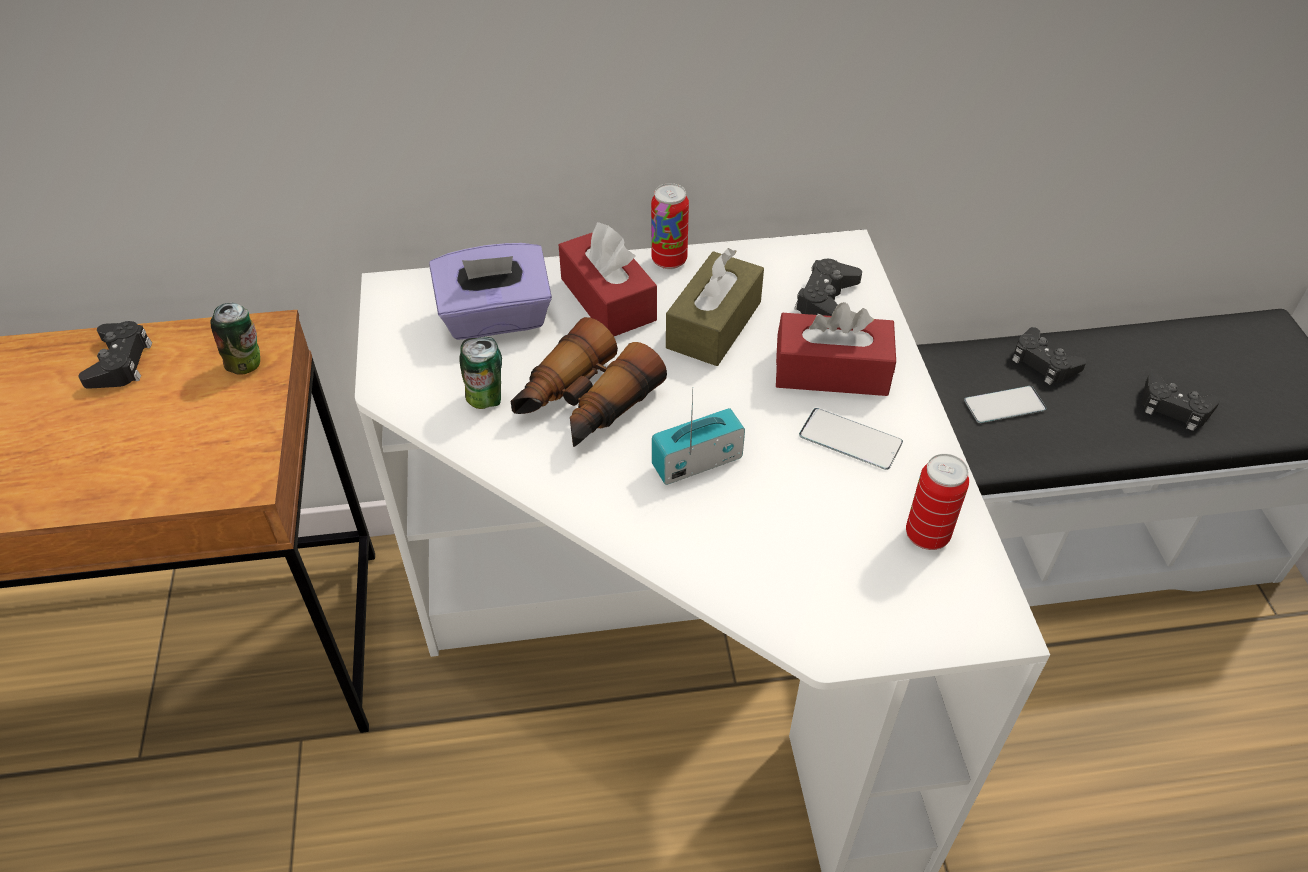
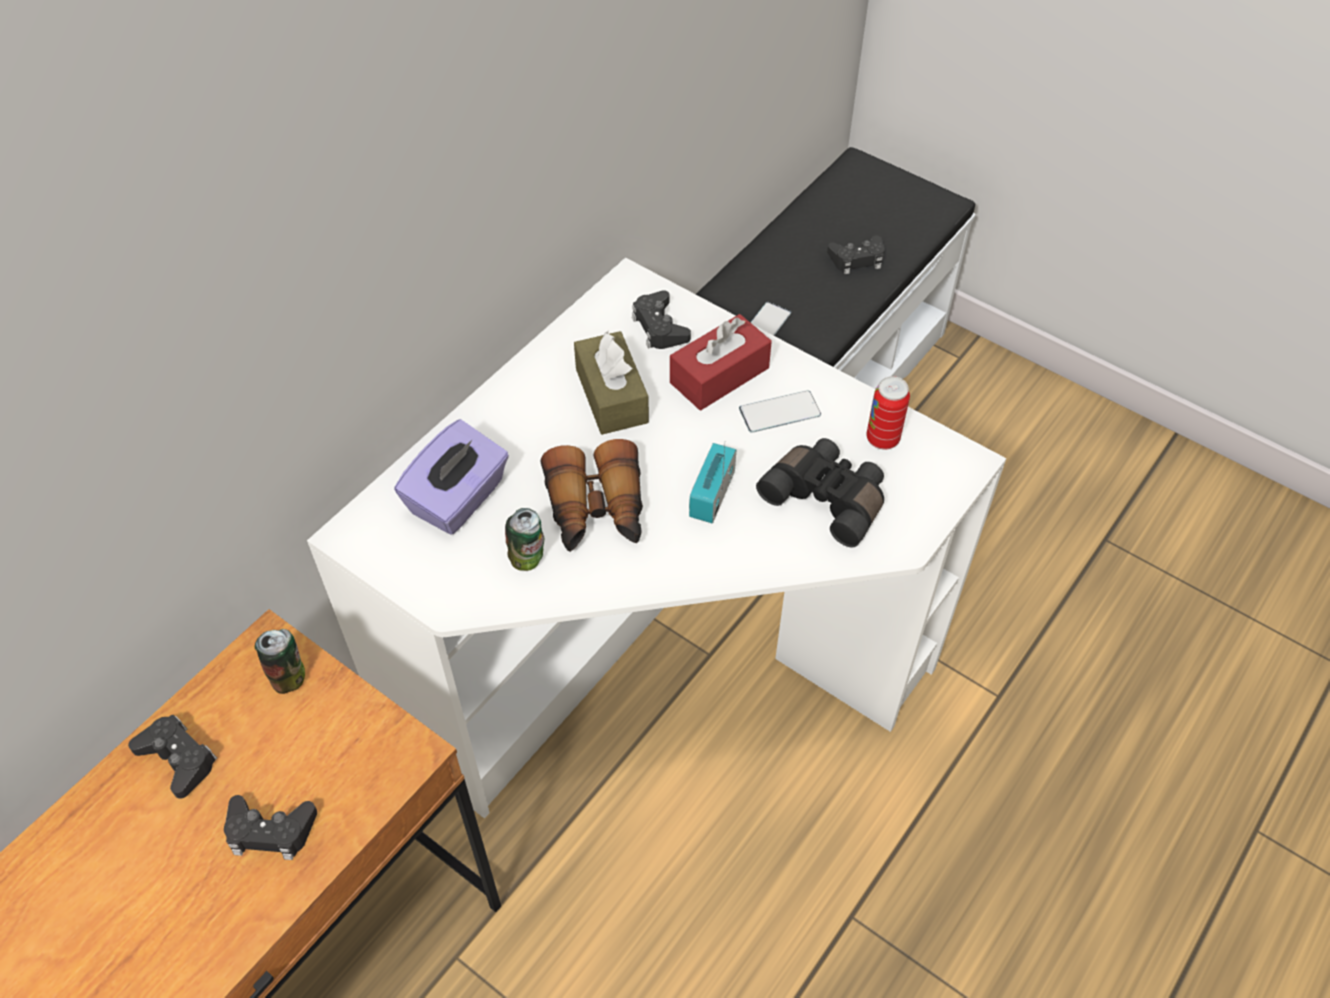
camera: 45 degrees left, 5 degrees up
red tissue box [559,222,657,336] -> none
can [651,183,689,269] -> none
black game controller [1012,327,1086,385] -> black game controller moved to [224,795,317,860]
none -> black binoculars [756,438,884,548]

